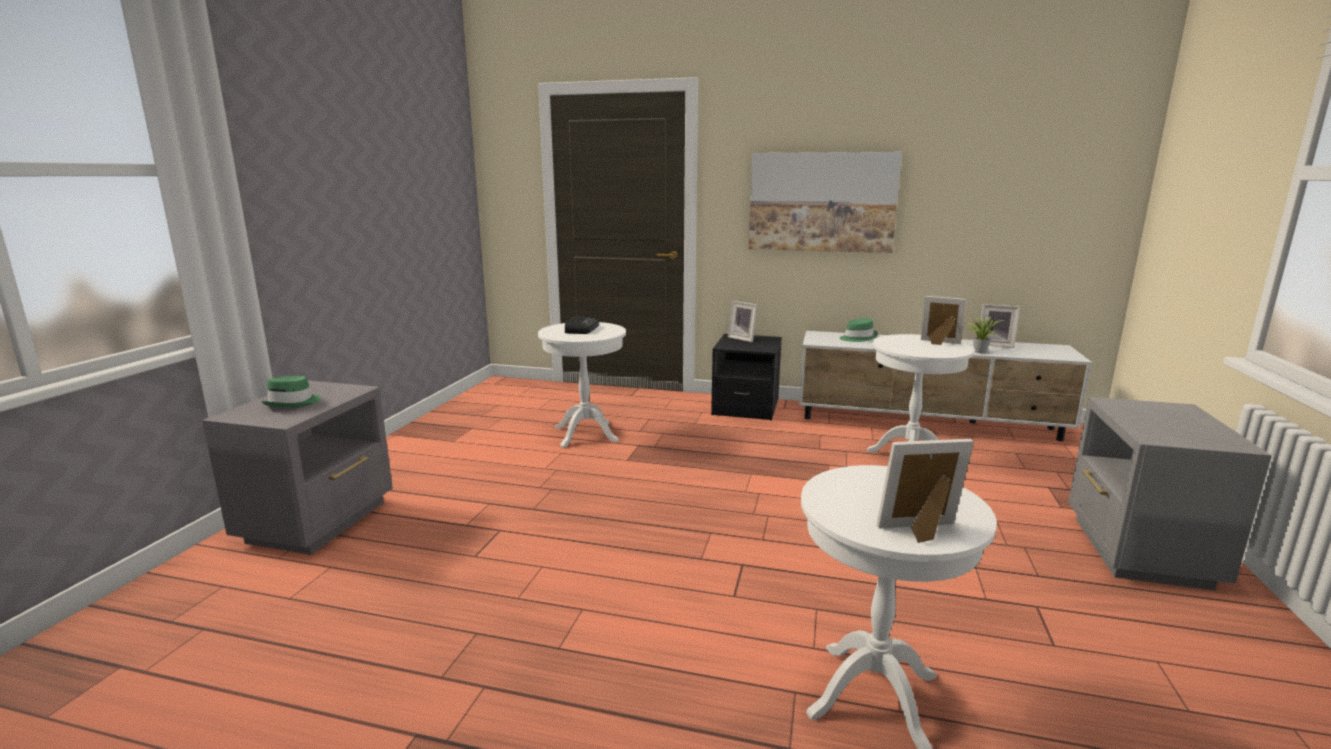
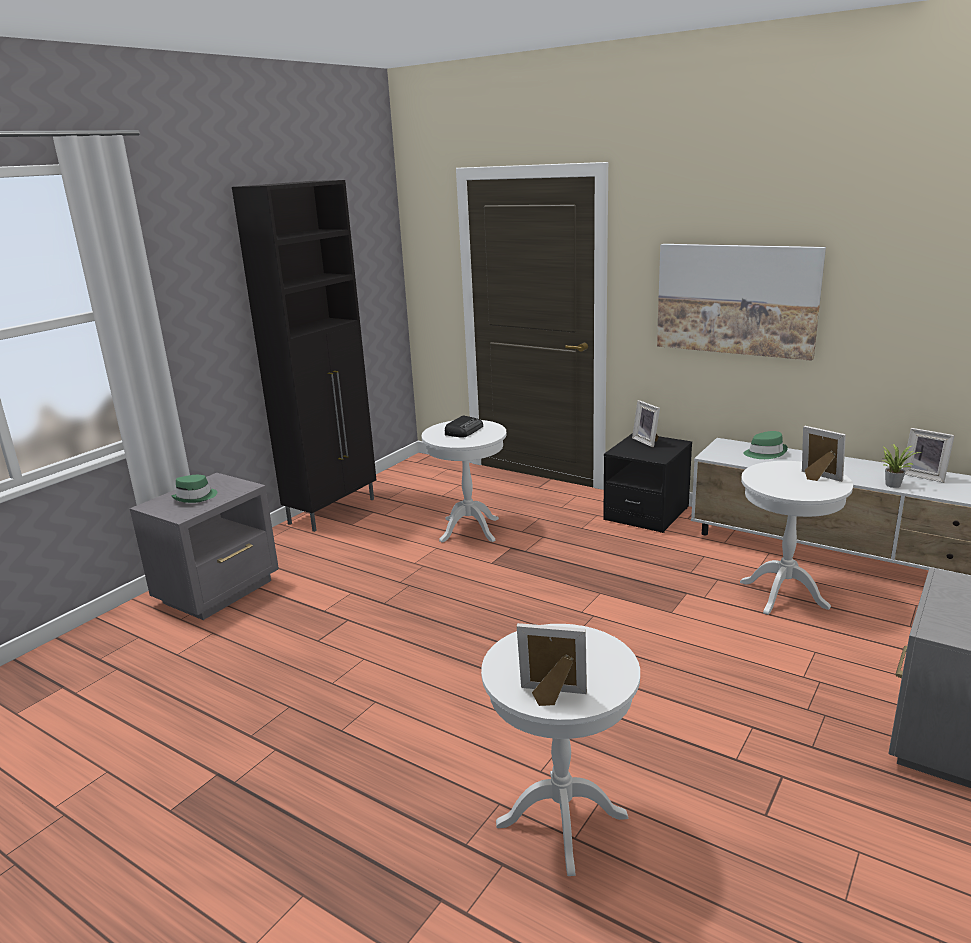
camera: 20 degrees right, 5 degrees up
none -> black cabinet [232,180,376,532]

